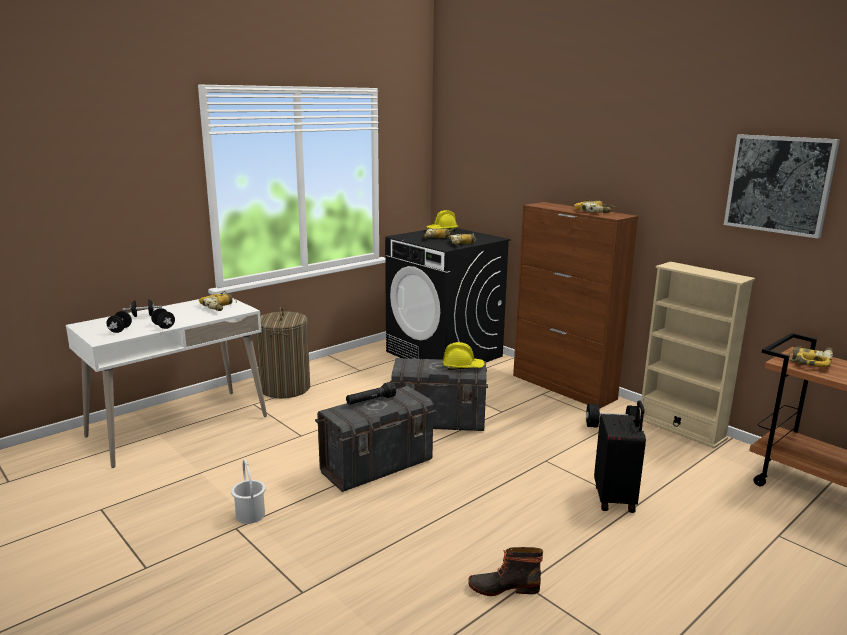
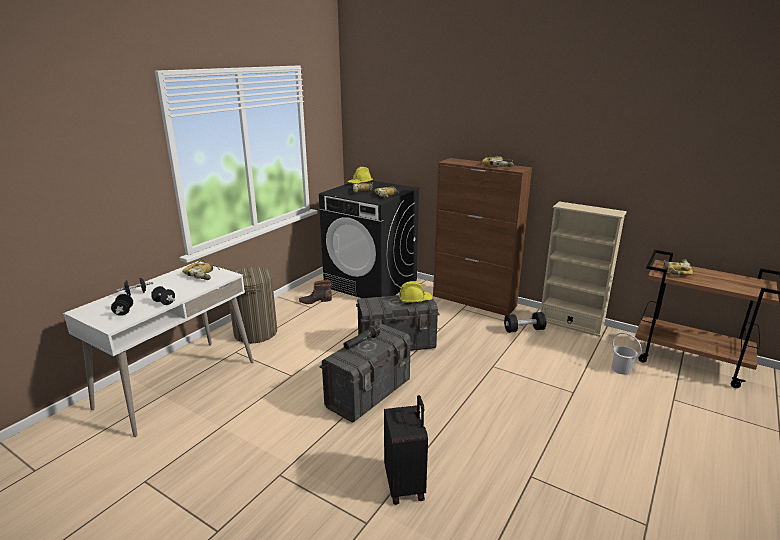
camera: 15 degrees left, 5 degrees up
white bucket [231,459,266,524] -> white bucket moved to [611,332,642,375]
boot [468,547,543,596] -> boot moved to [299,280,332,304]
black suitcase [594,400,646,513] -> black suitcase moved to [384,395,428,505]
picture [724,134,840,238] -> none

